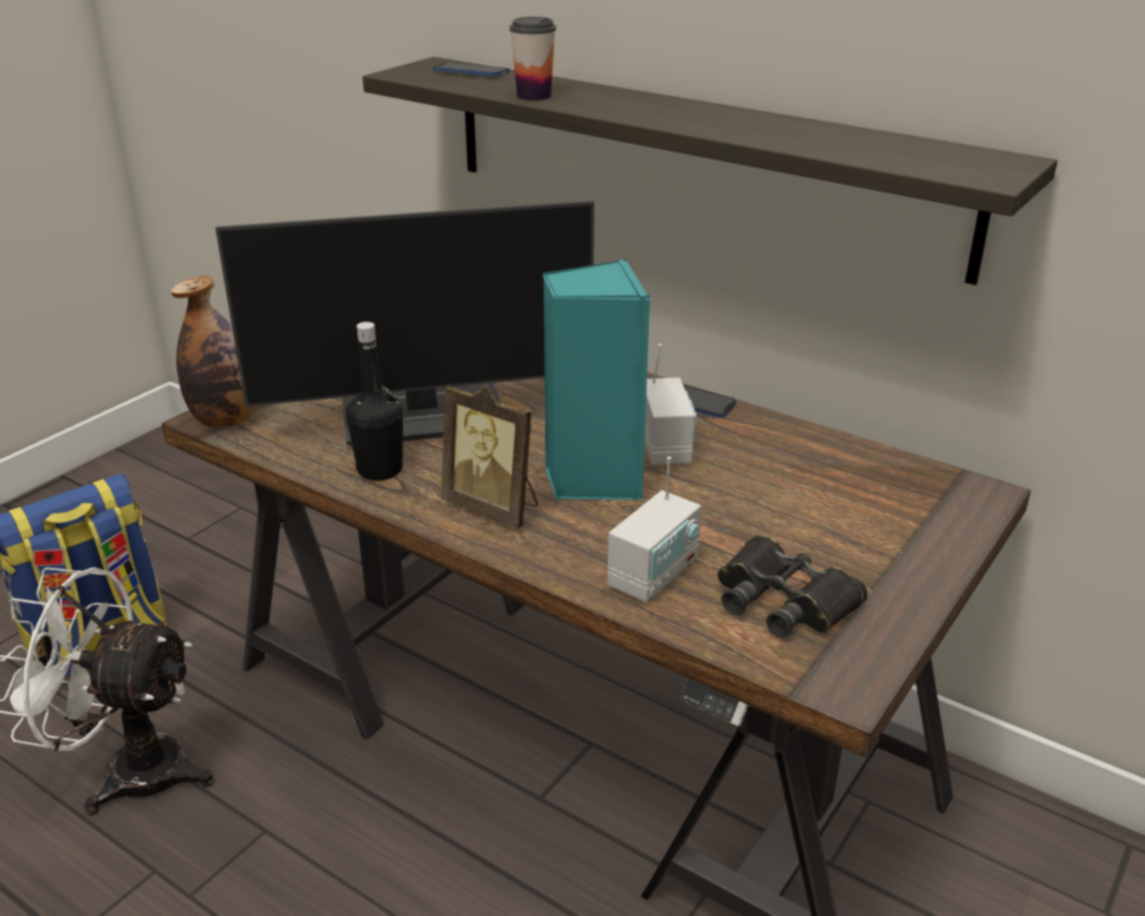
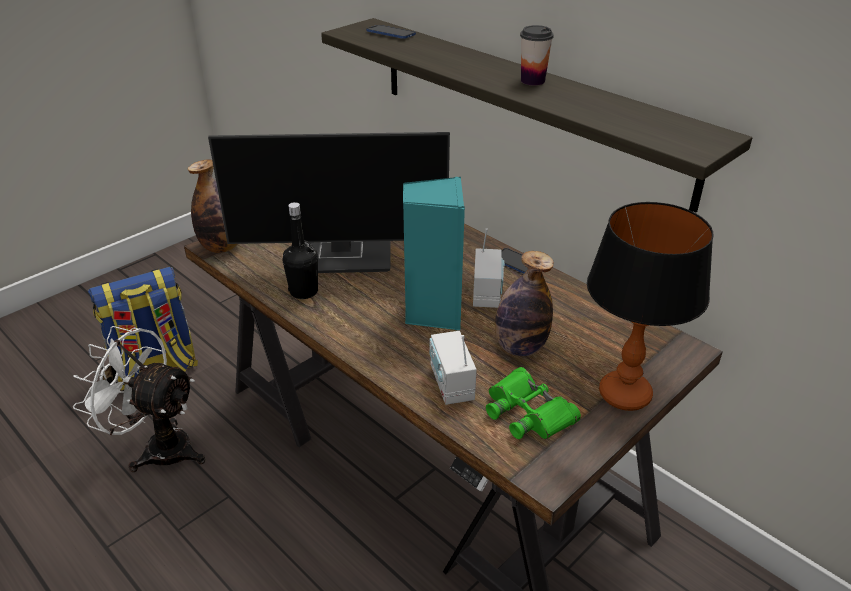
camera: 10 degrees right, 5 degrees up
picture frame [441,385,538,529] -> none
cup [510,17,556,100] -> cup moved to [520,25,554,85]
radio [607,457,701,602] -> radio turned 120 degrees clockwise [429,331,477,405]
black binoculars [717,535,868,638] -> green binoculars [486,367,581,439]
none -> bottle [495,251,554,356]
none -> table lamp [587,202,714,411]

